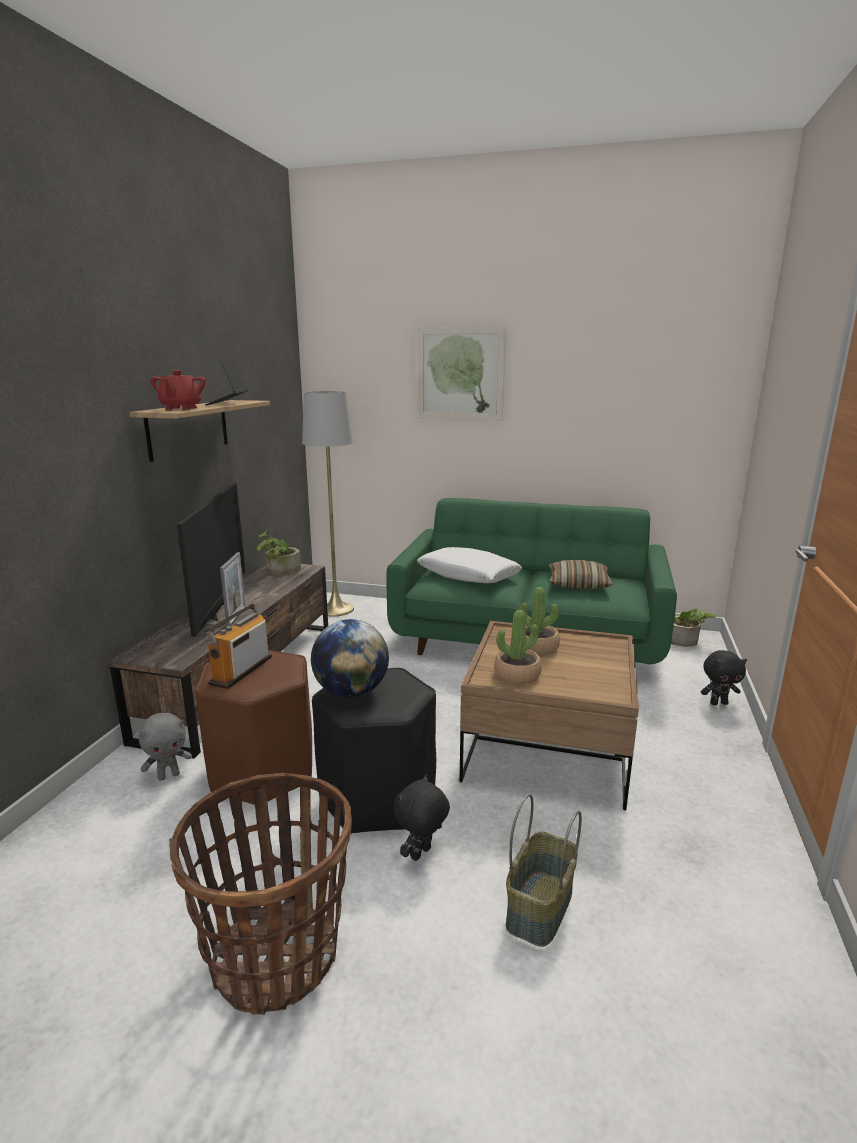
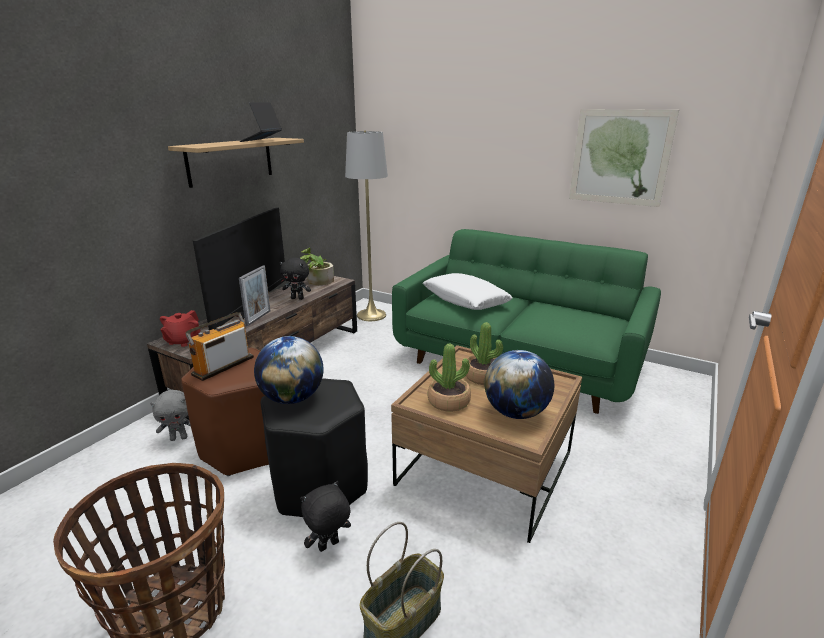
camera: 15 degrees right, 5 degrees up
red teapot [150,370,206,410] -> red teapot moved to [160,310,200,347]
picture [417,327,506,421] -> picture moved to [569,109,679,207]
pillow [549,560,613,589] -> none
potted plant [671,608,717,647] -> none
black plush toy [701,650,747,705] -> black plush toy moved to [280,257,311,300]
none -> globe [484,350,554,419]

